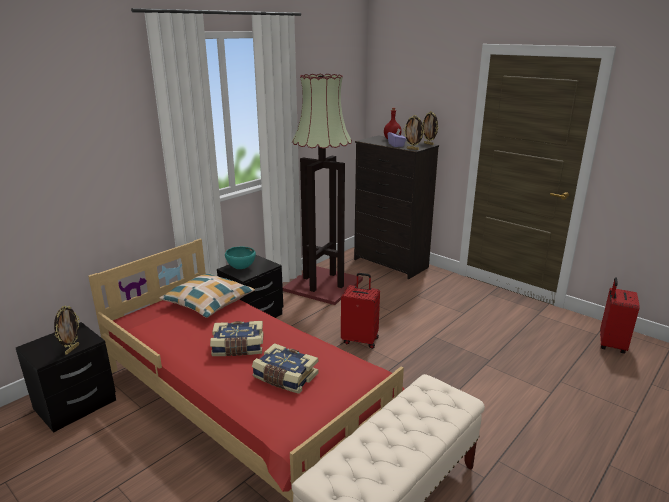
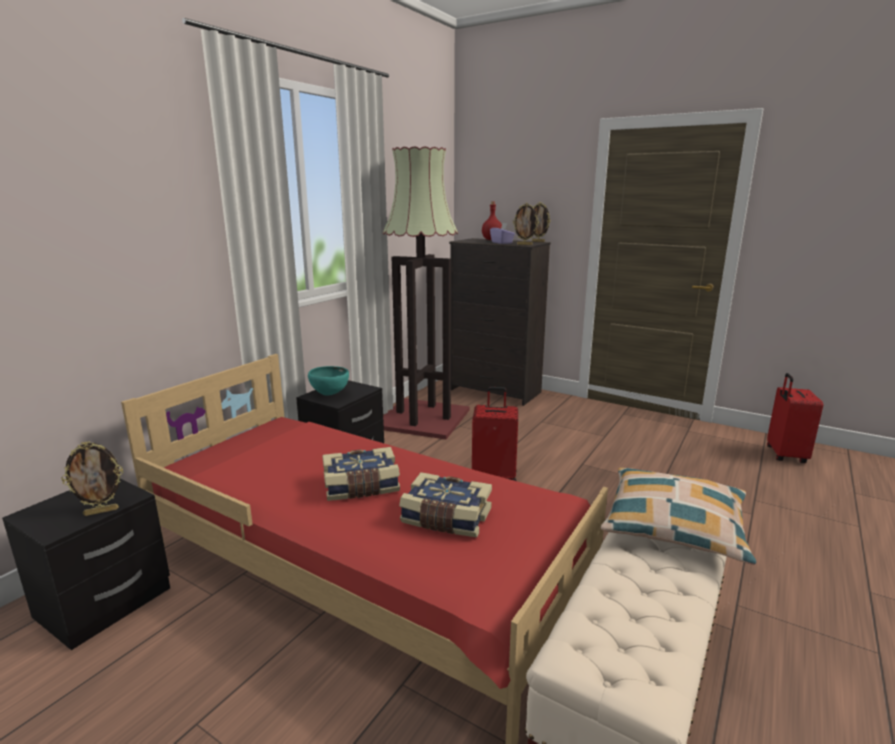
camera: 10 degrees left, 5 degrees down
picture frame [54,306,80,355] -> picture frame turned 60 degrees clockwise [61,441,123,516]
pillow [159,273,255,318] -> pillow moved to [601,467,756,565]

